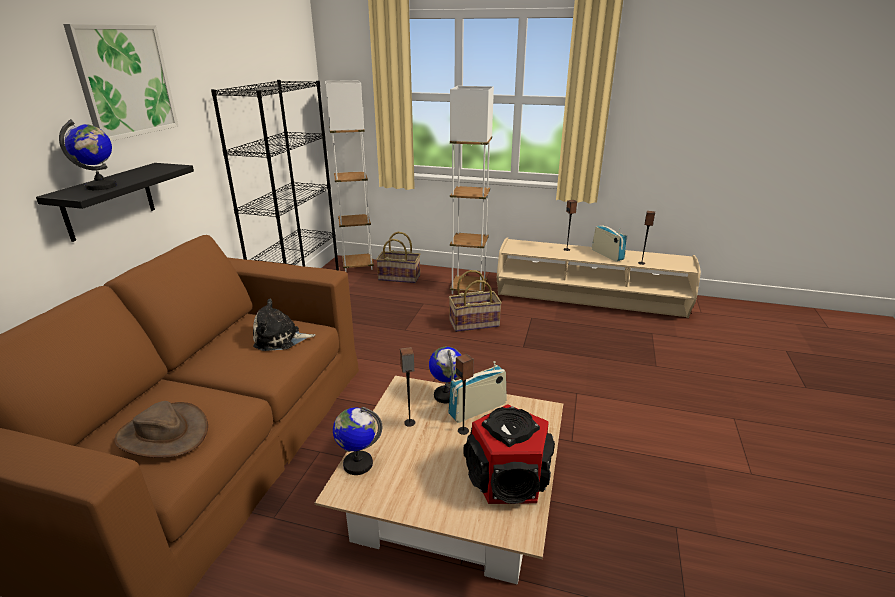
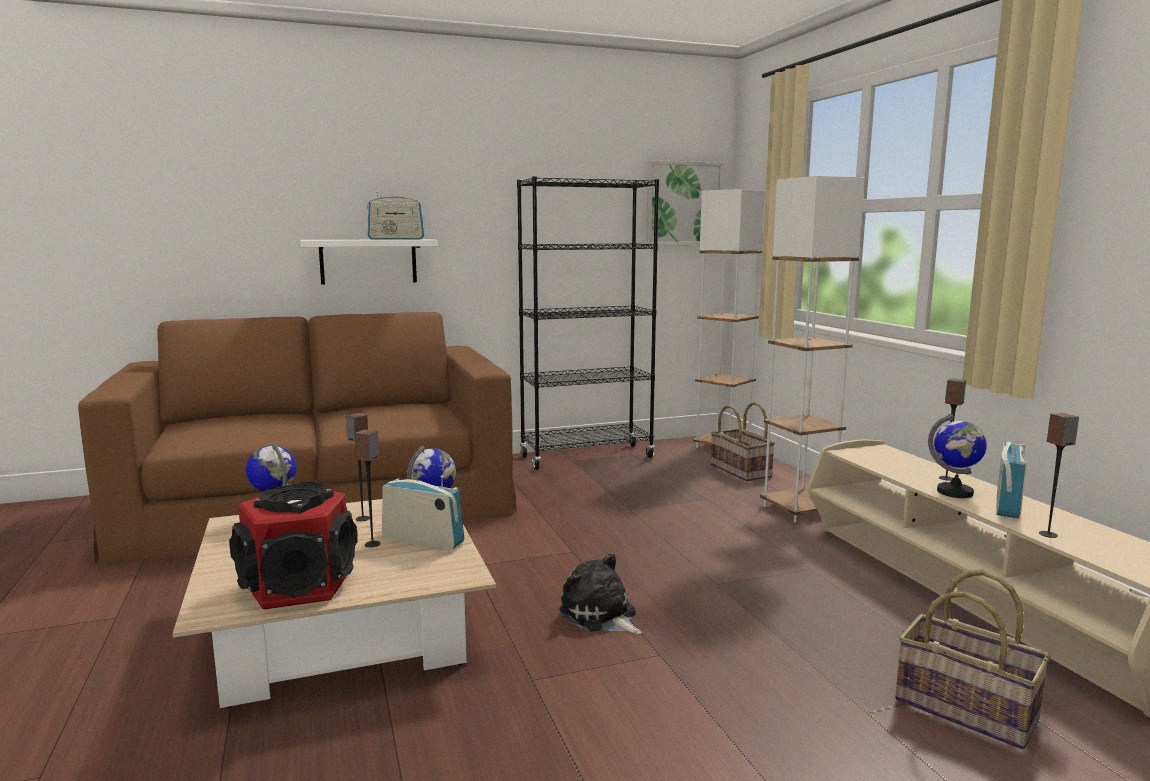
camera: 55 degrees right, 15 degrees down
black shelf [36,163,194,242] -> white shelf [301,239,438,284]
globe [59,119,117,190] -> globe moved to [928,414,987,498]
picture [63,24,178,141] -> picture moved to [646,160,724,245]
brown hat [114,401,208,458] -> none
plush toy [253,298,315,351] -> plush toy moved to [559,553,641,634]
basket [449,270,502,332] -> basket moved to [895,570,1051,749]
none -> radio [367,192,424,239]

